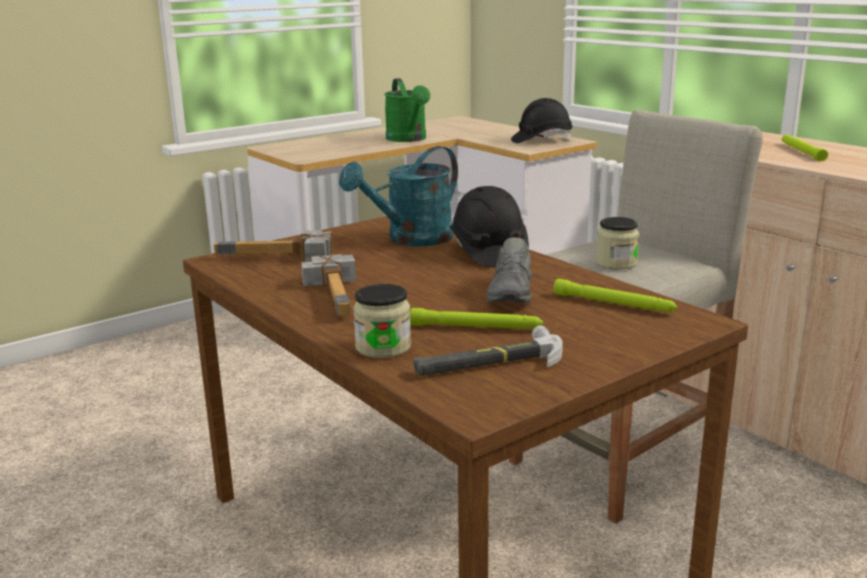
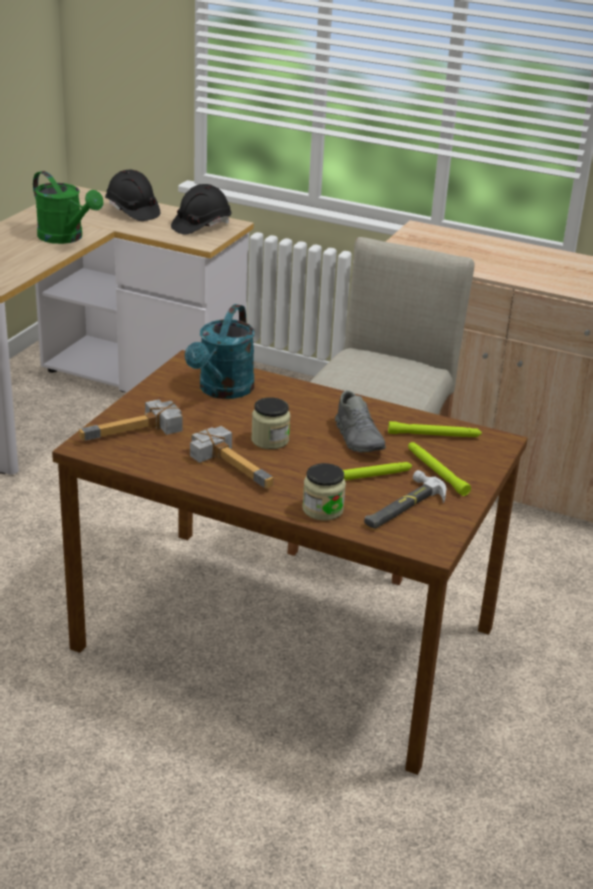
camera: 30 degrees left, 10 degrees up
black hard hat [450,186,529,267] -> black hard hat moved to [105,169,160,221]
jar [596,217,639,270] -> jar moved to [251,397,290,449]
green flashlight [782,135,828,162] -> green flashlight moved to [408,442,471,496]

